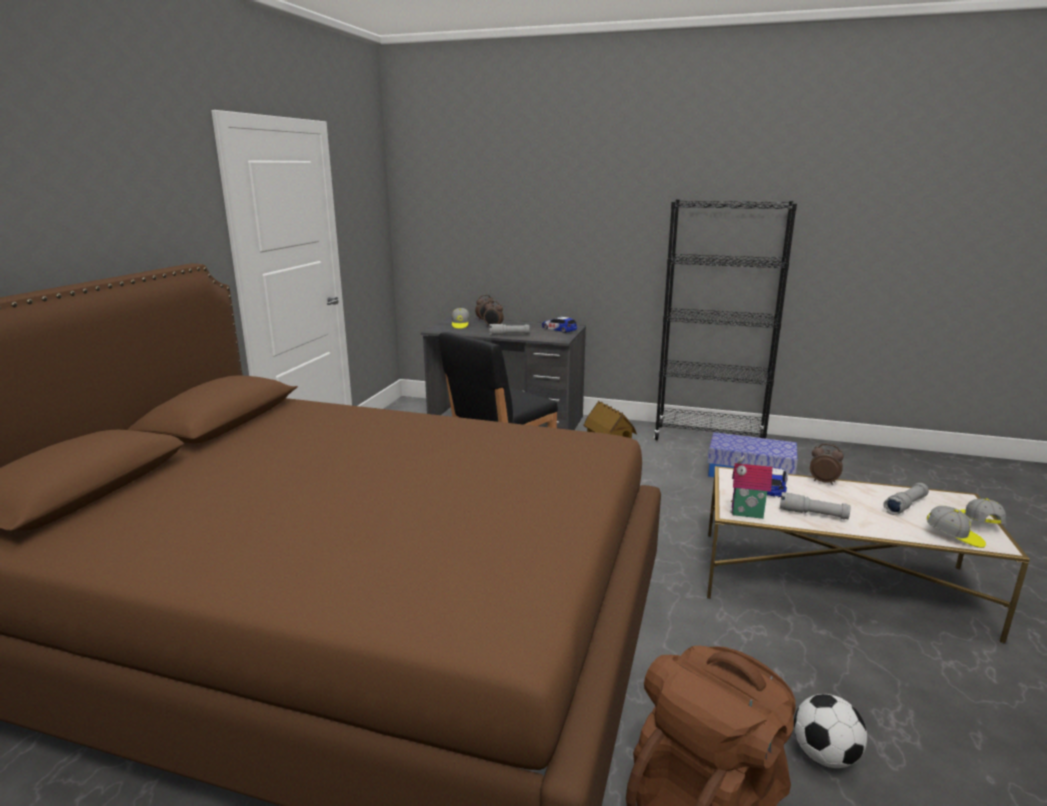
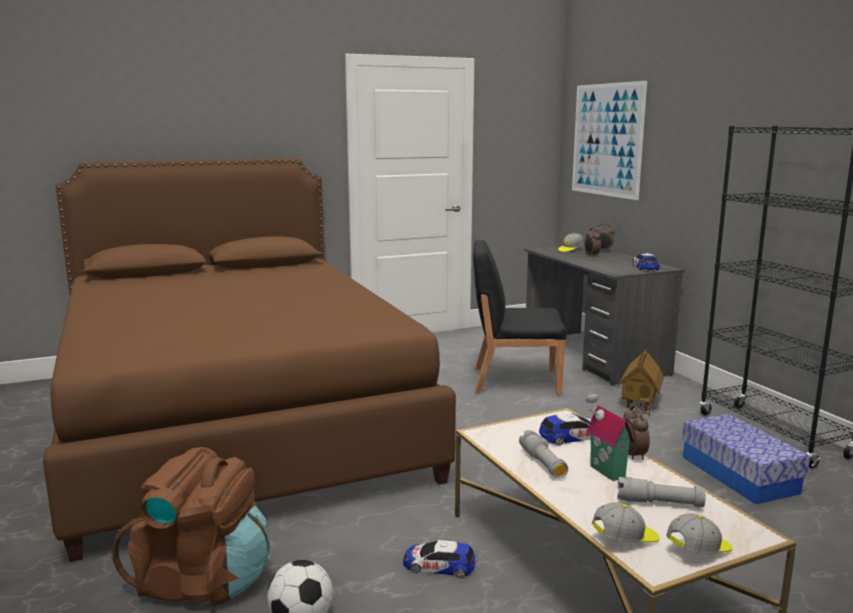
camera: 50 degrees right, 5 degrees down
grey flashlight [489,324,529,335] -> none
toy house [730,455,773,519] -> toy house moved to [586,393,634,481]
cap [927,506,986,548] -> cap turned 105 degrees counterclockwise [592,502,660,542]
none -> toy car [403,540,476,578]
none -> picture [572,81,647,200]

